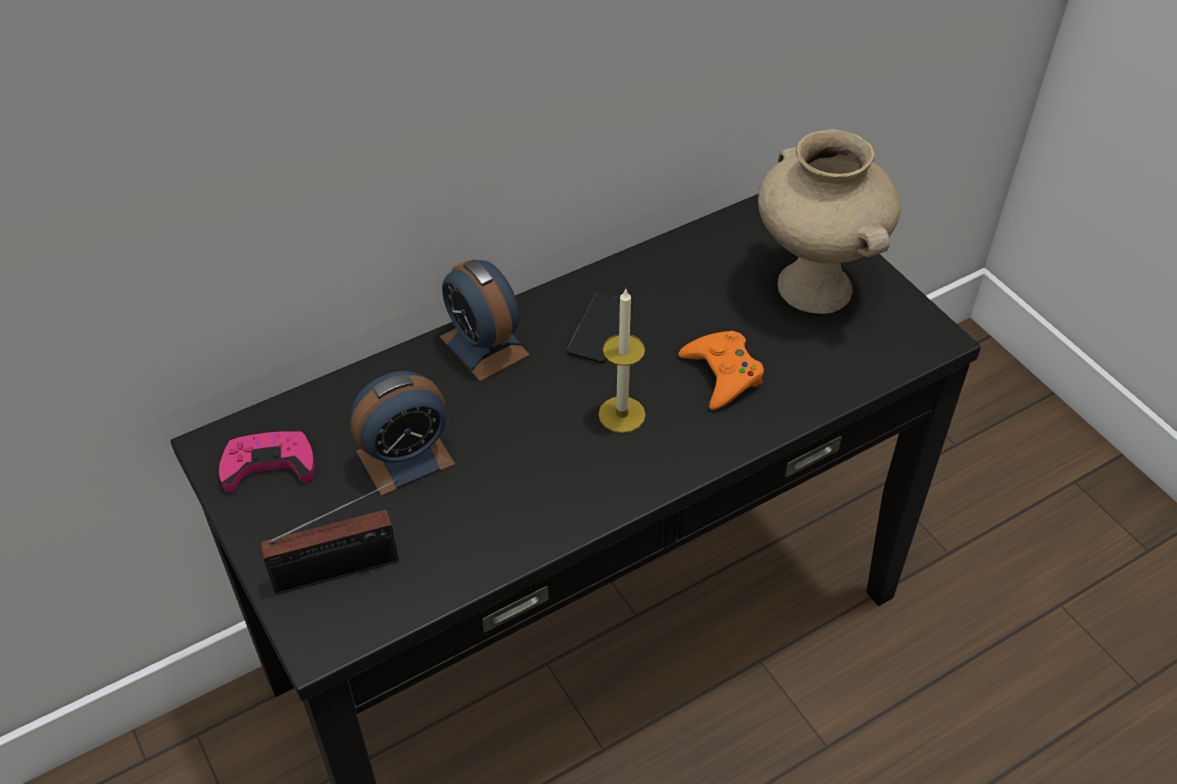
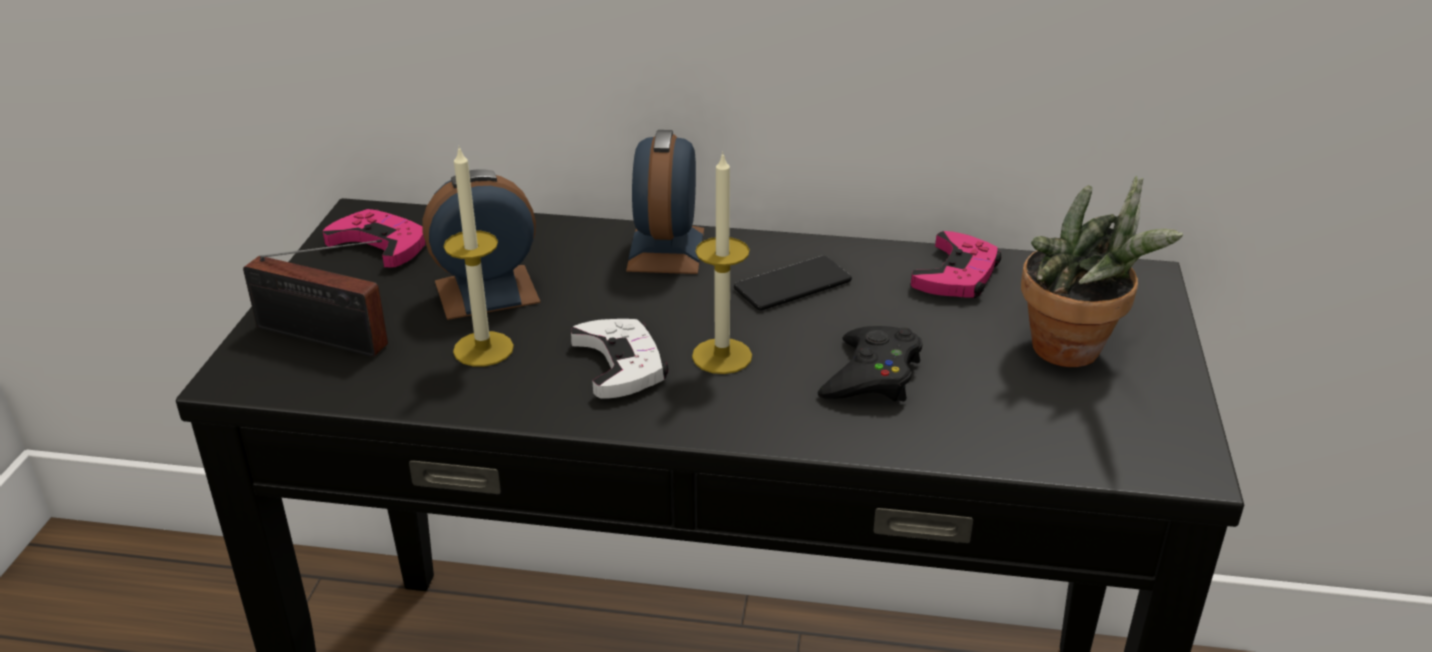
camera: 40 degrees right, 15 degrees down
alarm clock [350,371,455,496] -> alarm clock turned 150 degrees clockwise [422,169,541,320]
orange game controller [678,331,764,410] -> black game controller [818,326,922,402]
beige vase [758,129,901,314] -> potted plant [1021,176,1183,367]
none -> candle [444,146,514,367]
none -> white game controller [571,319,669,399]
none -> pink game controller [911,231,1001,298]

